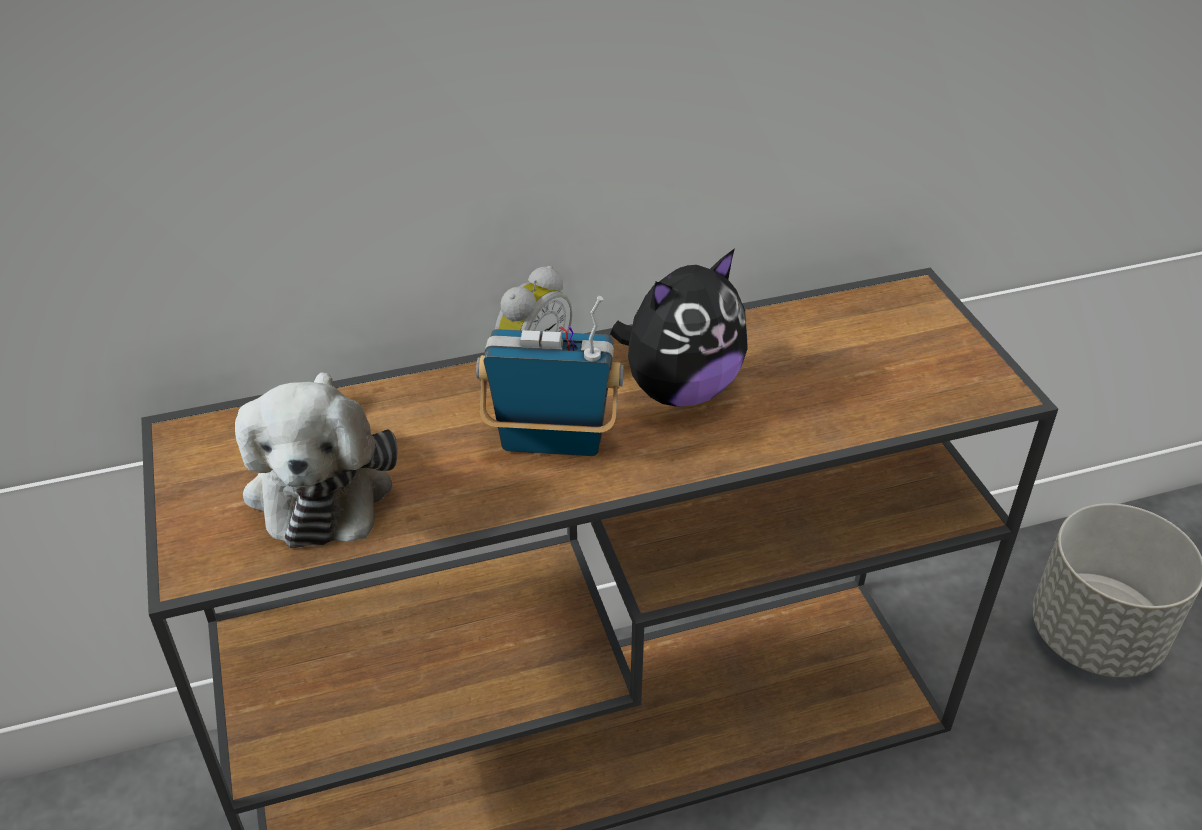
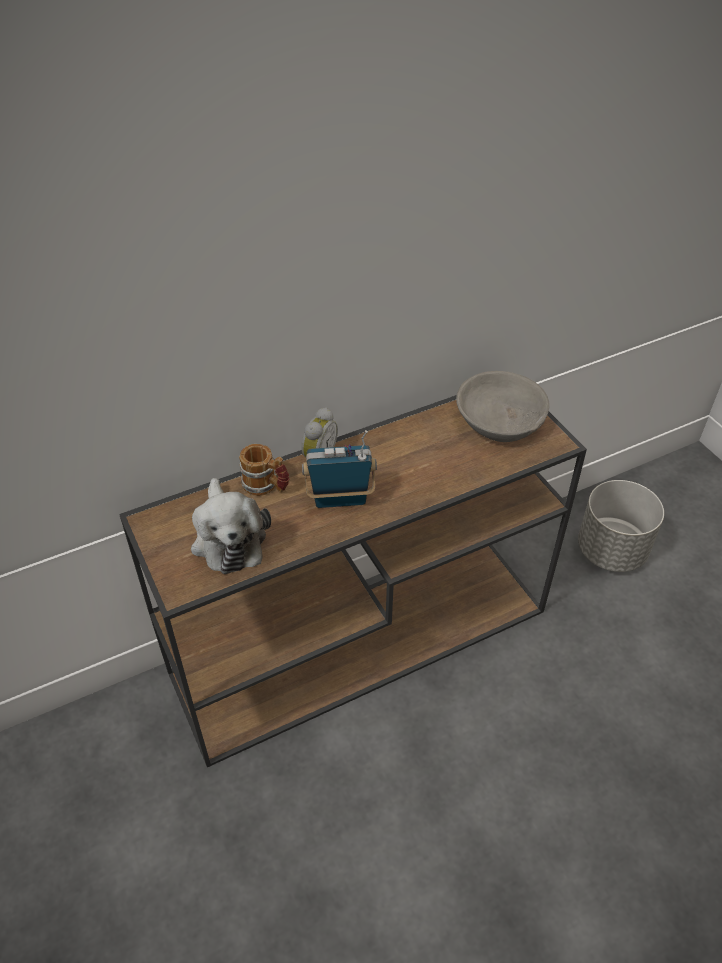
camera: 10 degrees left, 5 degrees up
plush toy [610,248,748,407] -> none
none -> mug [239,444,289,496]
none -> grey bowl [456,371,550,442]

